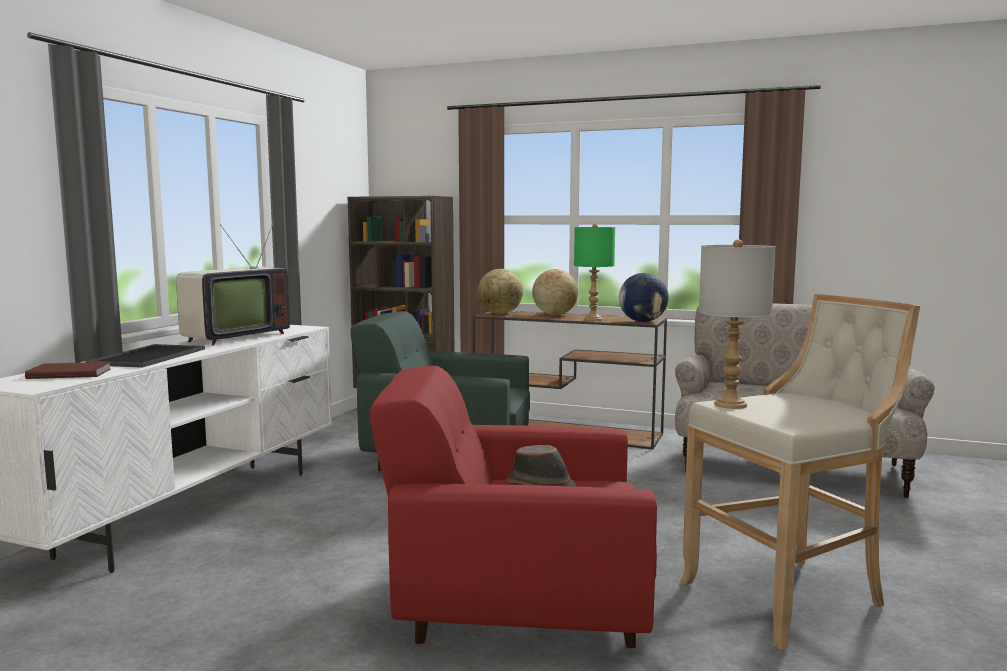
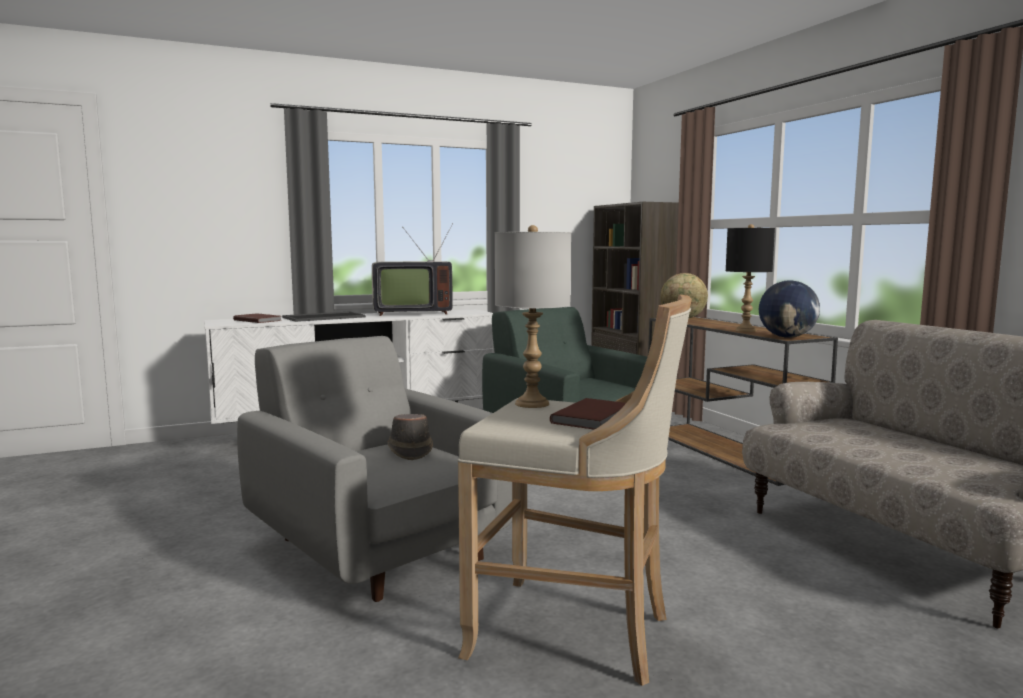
camera: 45 degrees right, 0 degrees up
red armchair [370,366,657,648] -> grey armchair [237,336,512,602]
globe [532,269,578,315] -> none
green table lamp [574,224,615,321] -> black table lamp [726,224,775,332]
none -> brown book [550,398,626,430]

